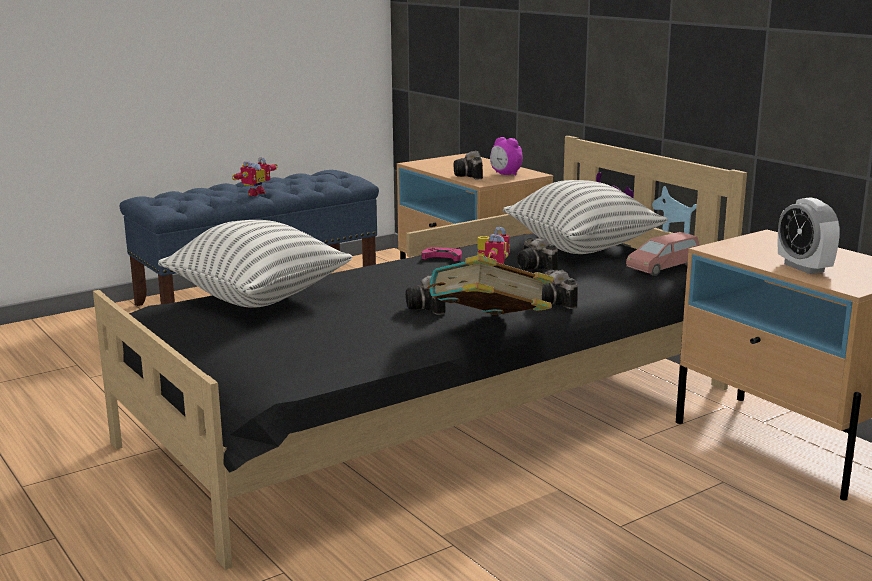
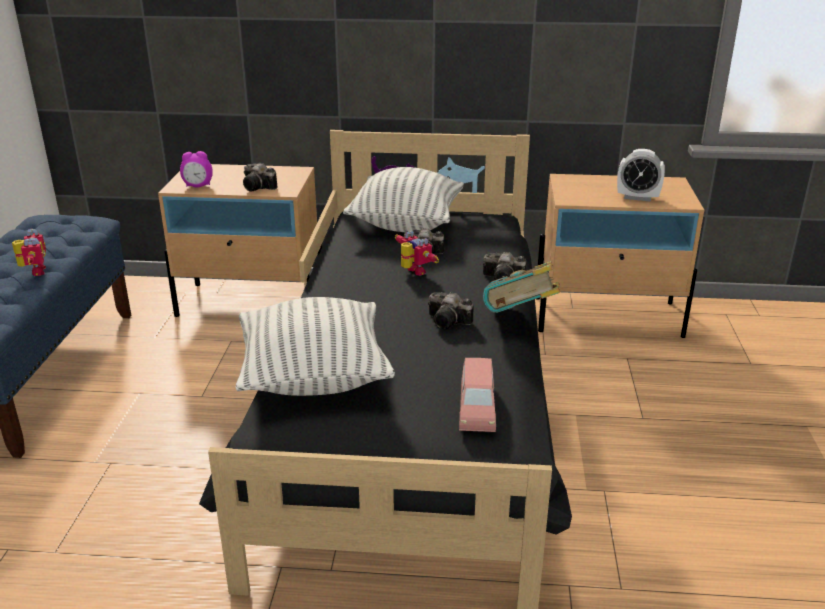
camera: 50 degrees left, 10 degrees up
pink game controller [422,247,462,261] -> none
alarm clock [490,137,523,175] -> alarm clock moved to [180,151,213,187]
pink toy car [626,232,700,276] -> pink toy car moved to [459,358,496,432]

